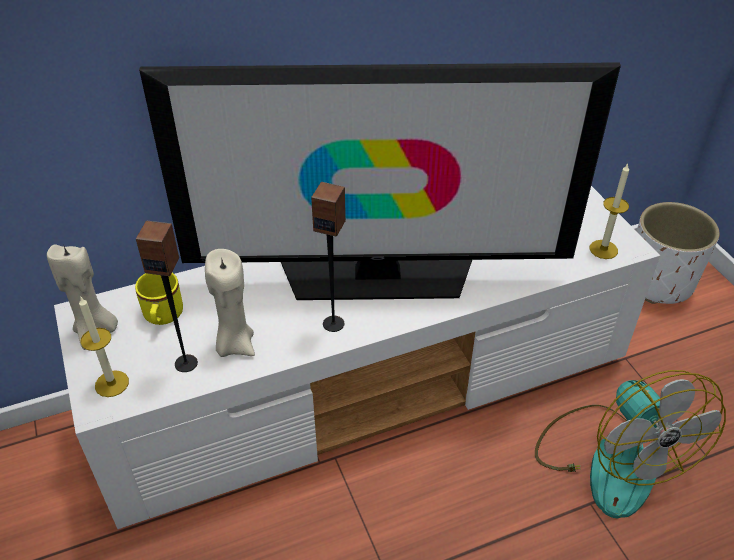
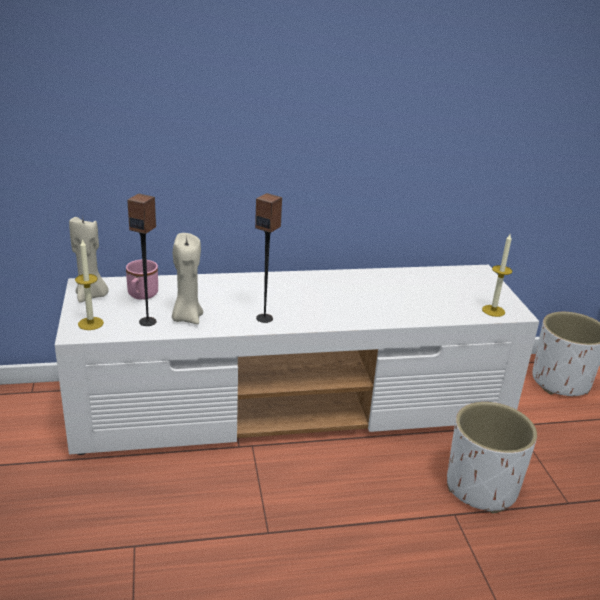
camera: 10 degrees right, 15 degrees down
yellow mug [135,273,183,325] -> pink mug [126,260,158,300]
television [139,62,621,300] -> none
fan [535,370,726,519] -> white planter [447,402,537,513]

